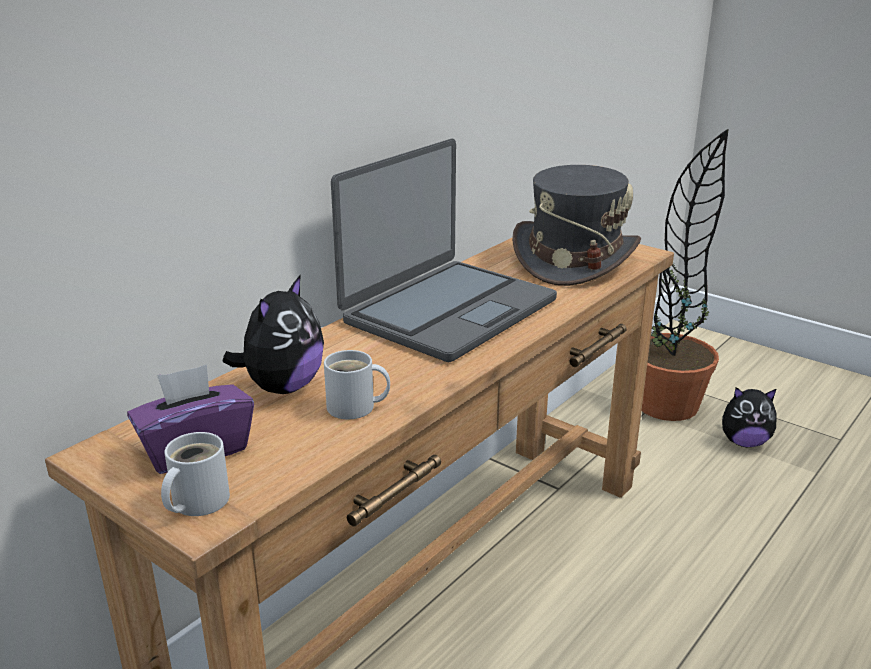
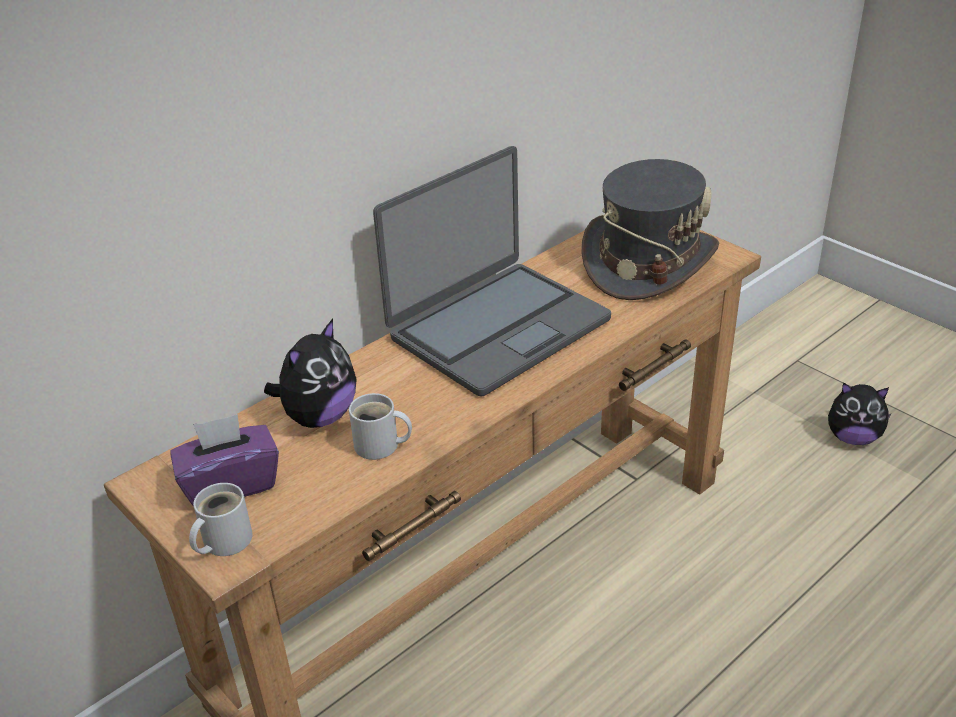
camera: 10 degrees right, 10 degrees up
potted plant [642,129,728,421] -> none

